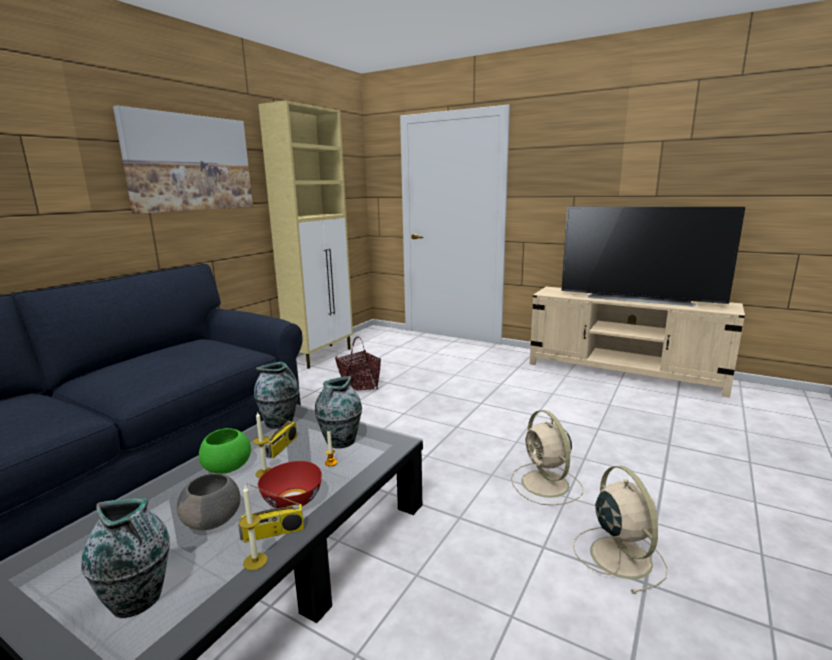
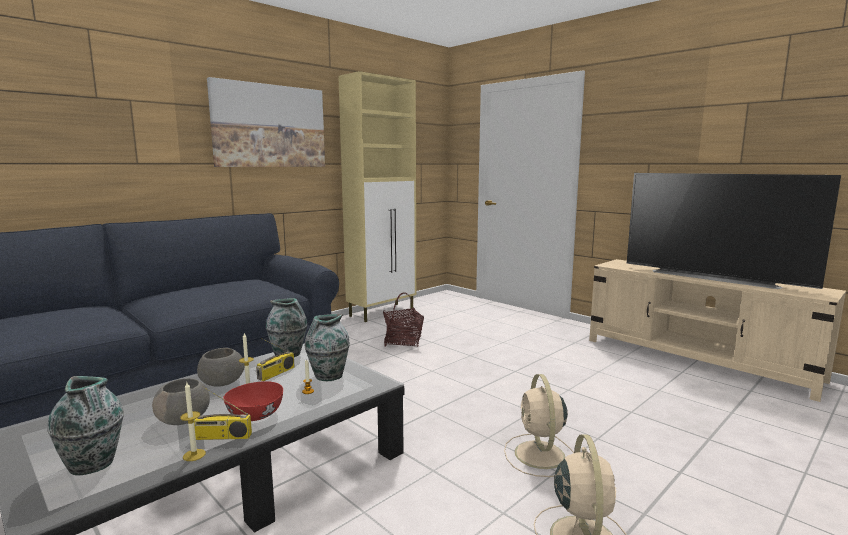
camera: 15 degrees right, 5 degrees down
green bowl [199,428,251,474] -> grey bowl [197,348,244,387]

